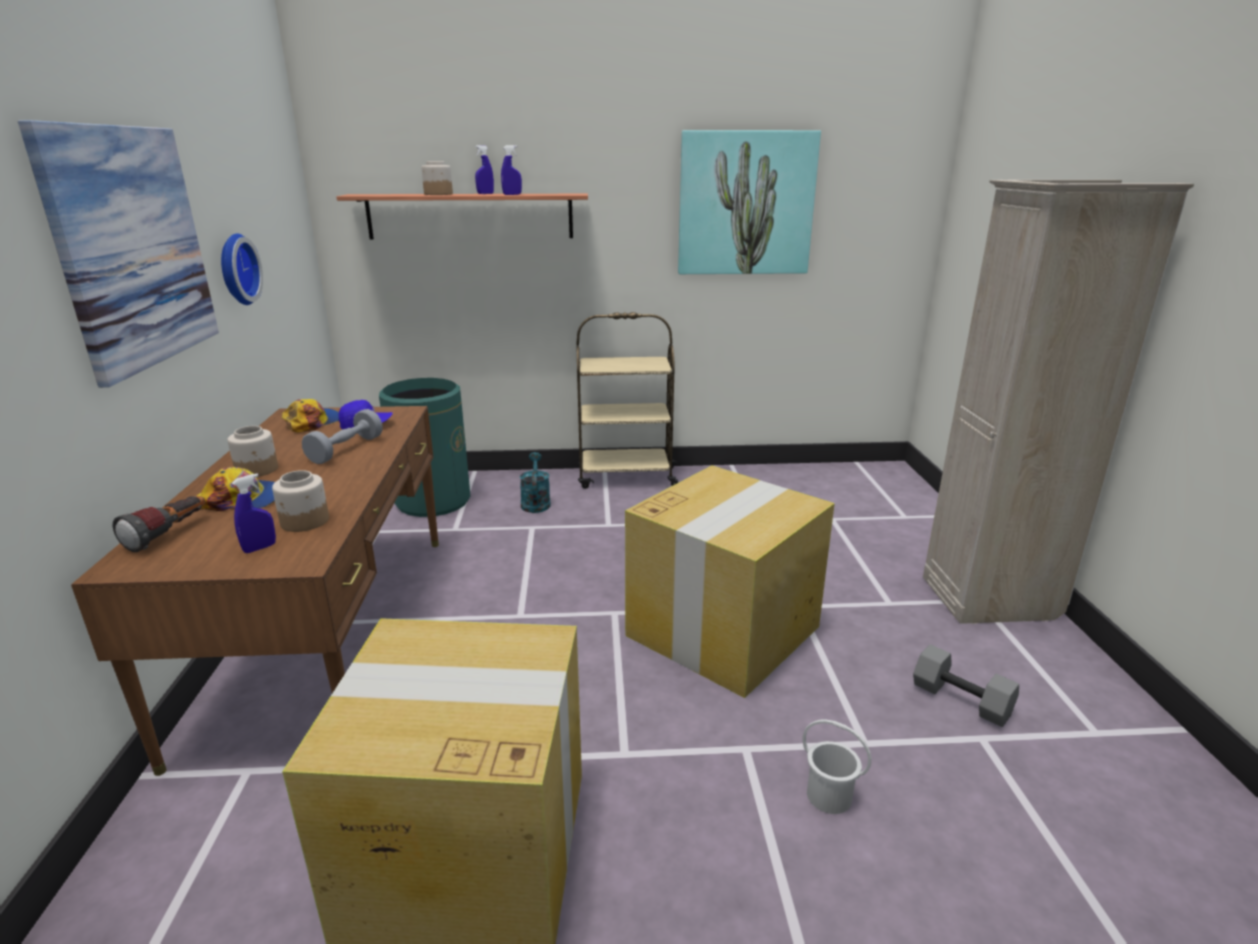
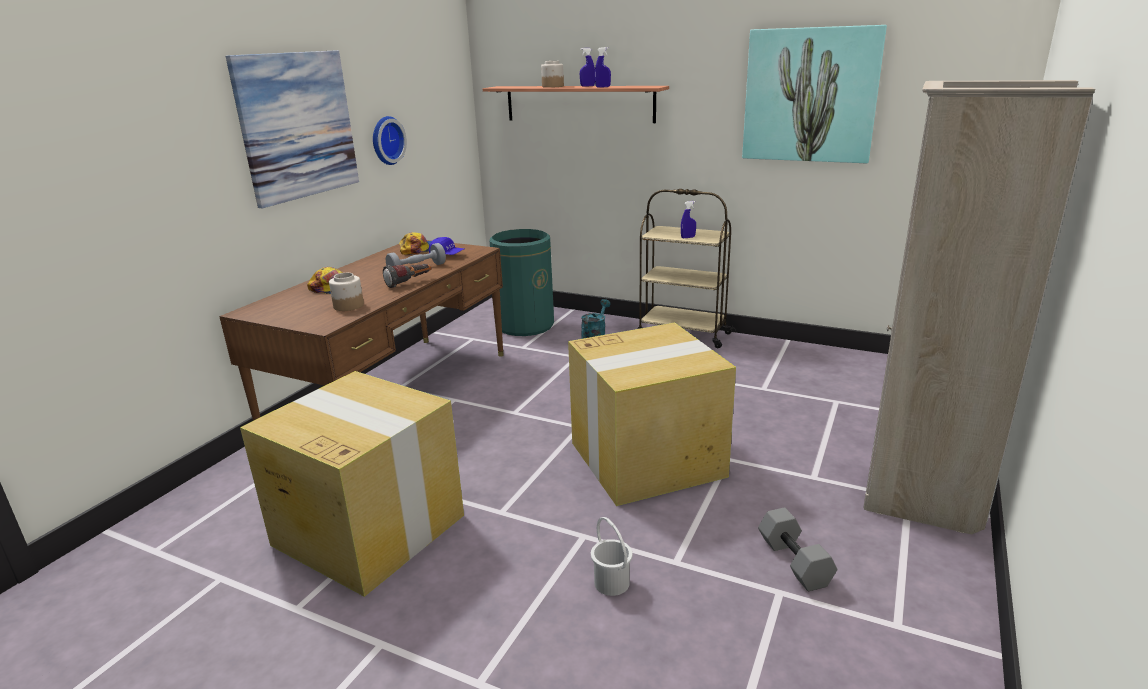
camera: 30 degrees right, 0 degrees up
flashlight [113,496,205,552] -> flashlight moved to [383,264,432,288]
jar [227,426,278,477] -> none
blue spray bottle [232,474,276,553] -> blue spray bottle moved to [681,201,696,238]

